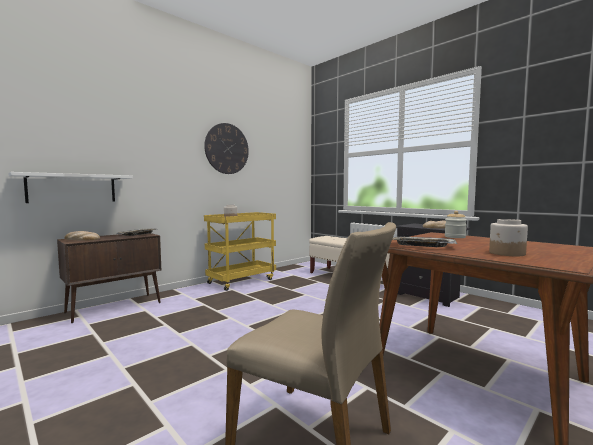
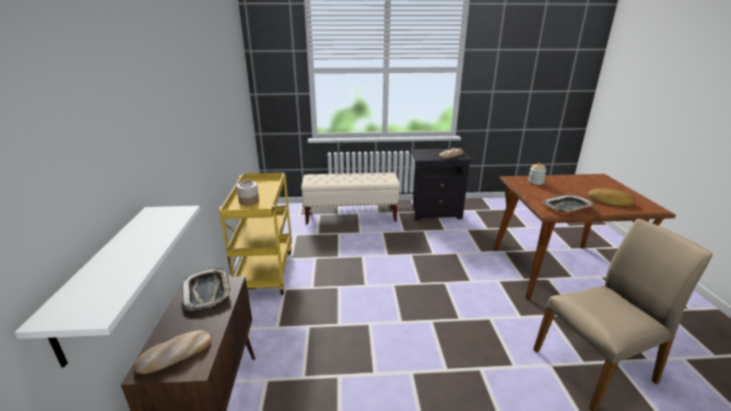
camera: 50 degrees left, 20 degrees up
wall clock [204,123,249,174] -> none
jar [489,219,528,256] -> bread [588,189,636,206]

